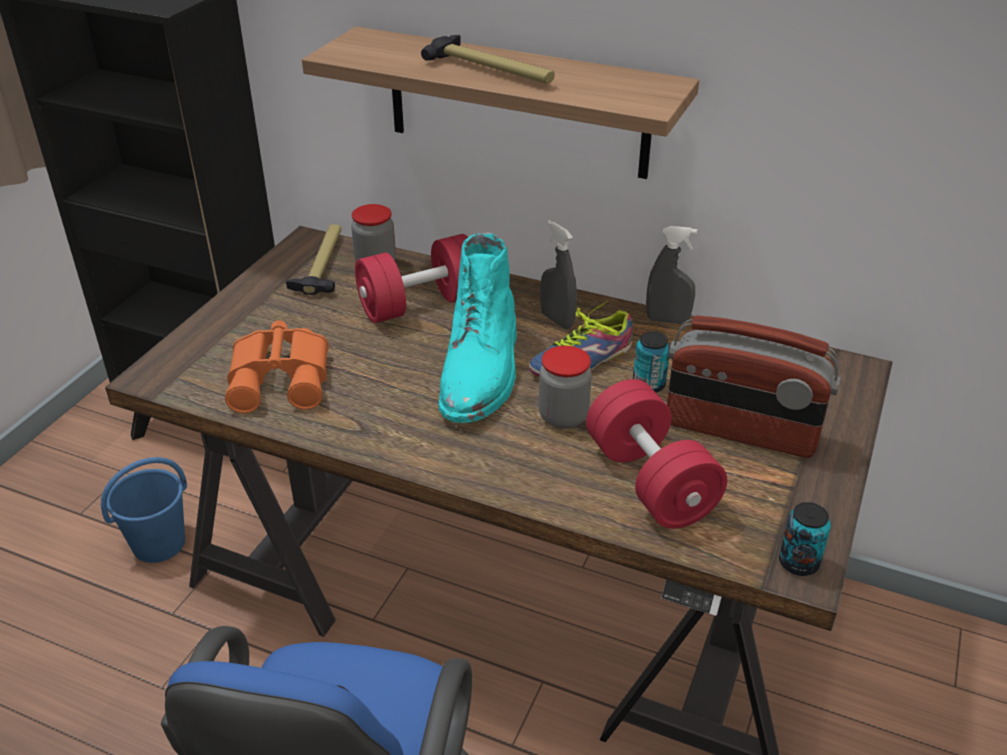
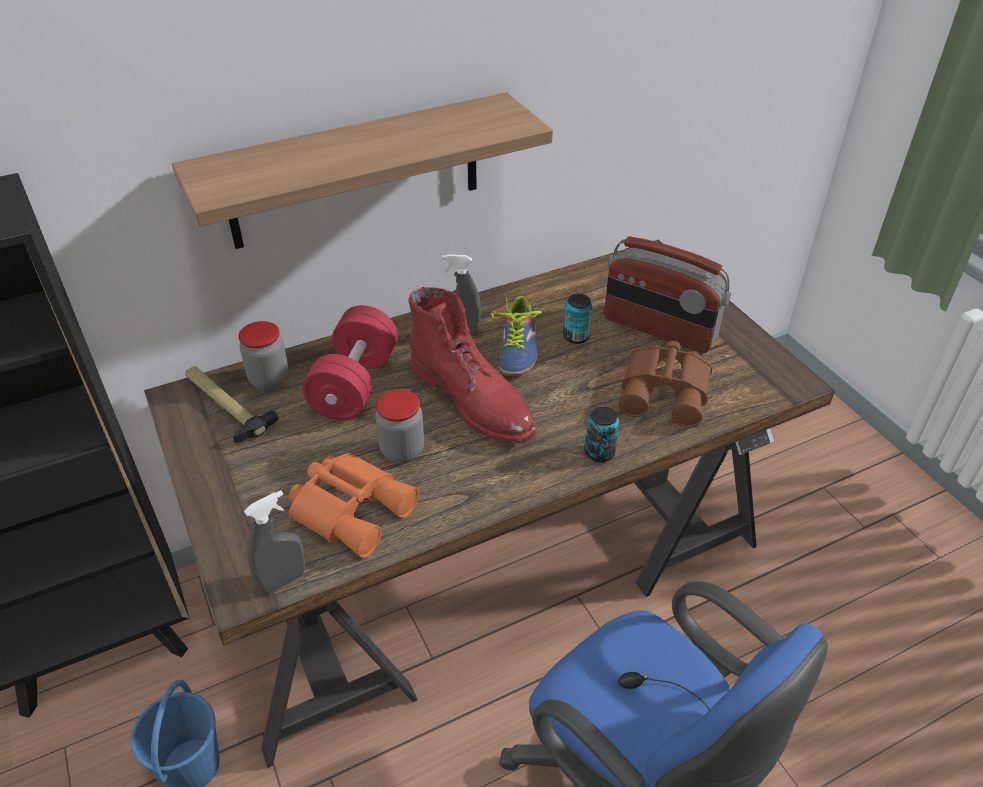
camera: 50 degrees left, 5 degrees up
hammer [421,35,555,84] -> none
turquoise boot [438,232,517,423] -> red boot [409,287,537,444]
jar [539,346,592,429] -> jar moved to [375,389,424,463]
red dumbbell [586,379,727,529] -> brown binoculars [619,341,712,428]
grey spray bottle [646,226,697,324] -> grey spray bottle moved to [244,490,305,594]
radio [667,315,841,458] -> radio turned 60 degrees clockwise [604,236,731,353]
can [779,502,831,576] -> can moved to [584,406,619,462]

